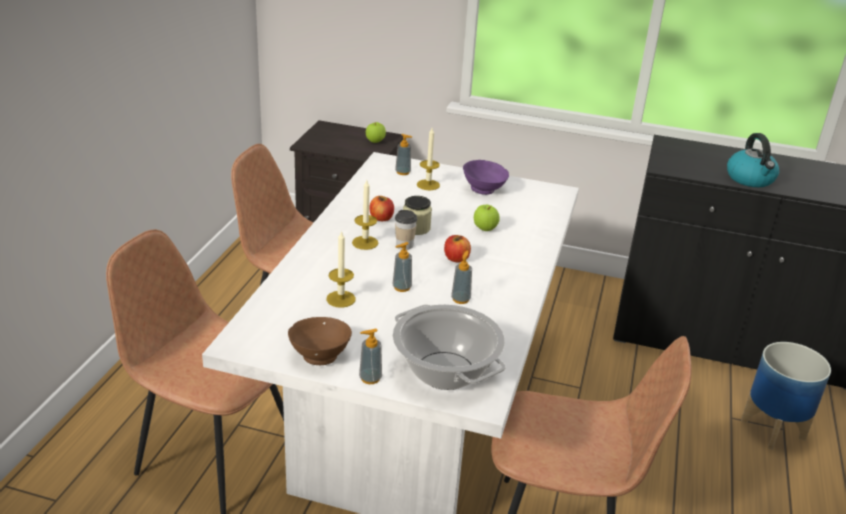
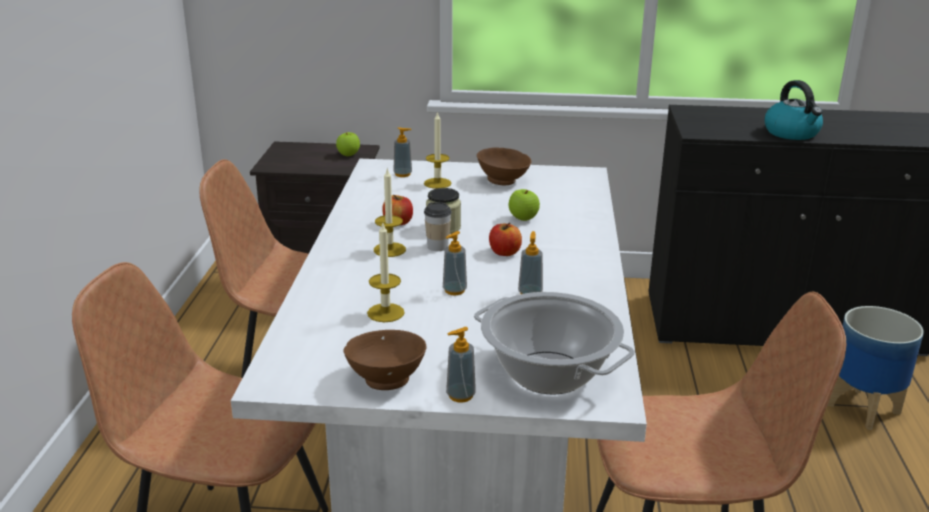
camera: 10 degrees left, 5 degrees down
purple bowl [463,160,509,195] -> brown bowl [477,147,532,185]

